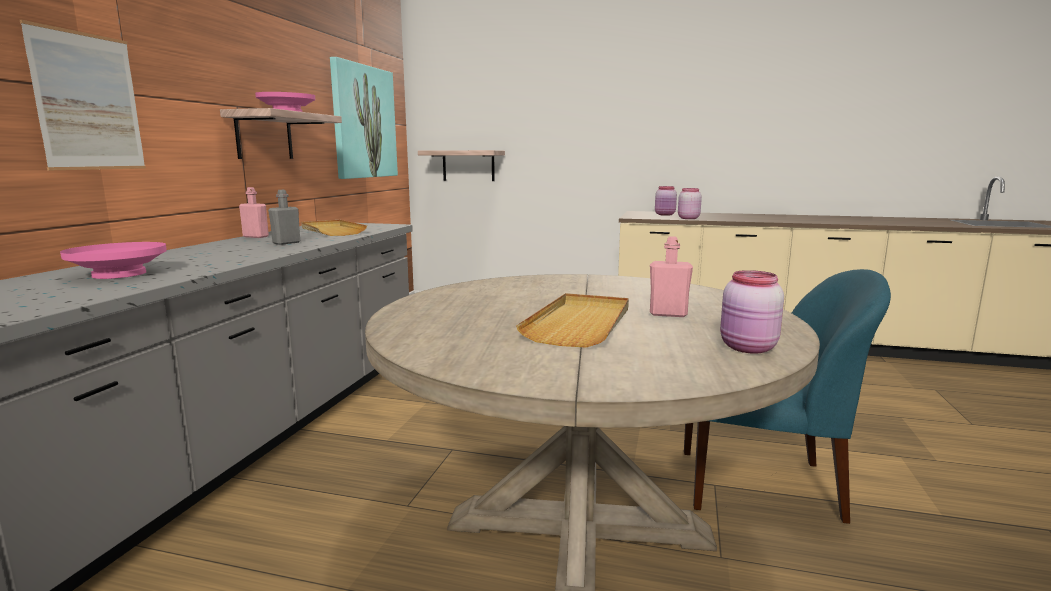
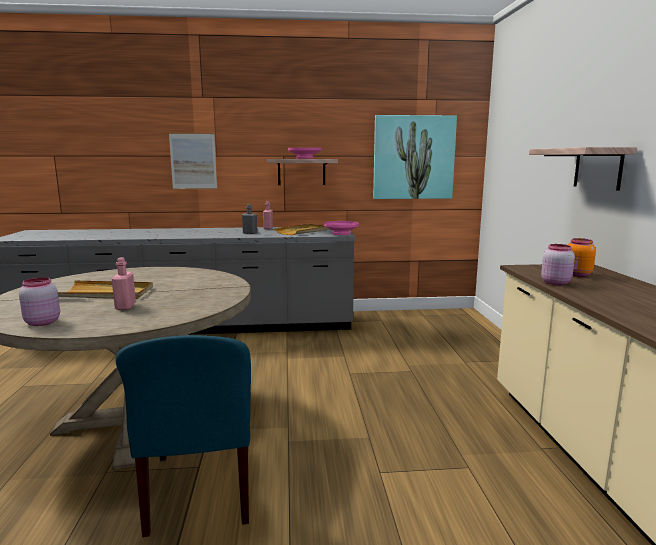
camera: 70 degrees right, 0 degrees up
pink bowl [60,242,167,279] -> pink bowl moved to [324,221,359,235]
shelf [418,150,505,181] -> shelf moved to [529,147,637,191]
pink jar [655,186,677,216] -> orange jar [568,238,596,277]

